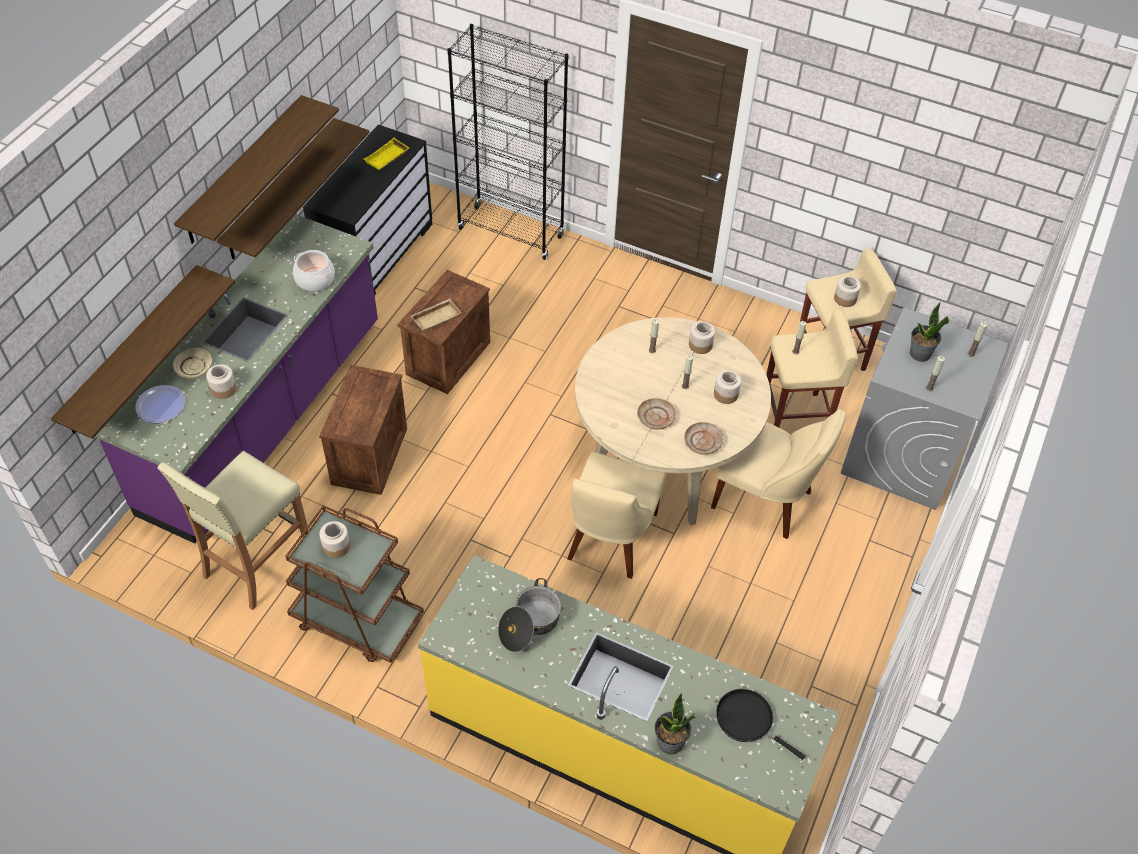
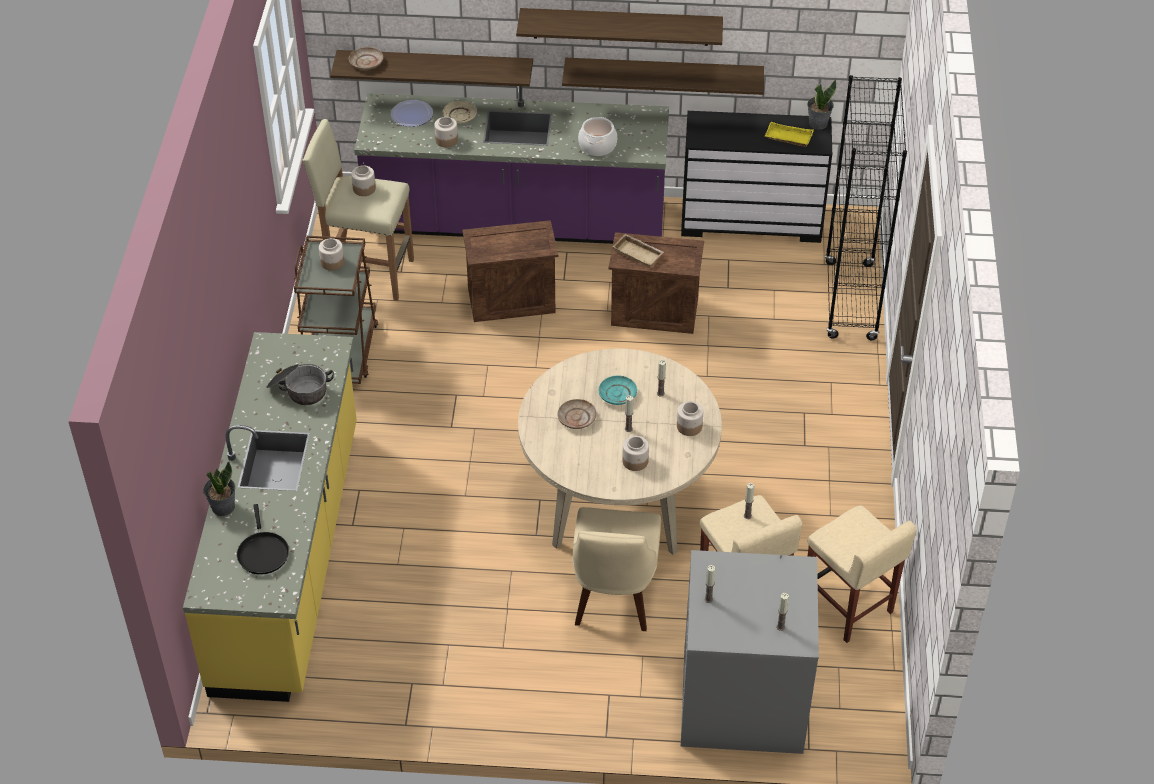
camera: 70 degrees right, 5 degrees down
beige chair [567,452,666,579] -> none
beige plate [684,422,723,455] -> beige plate moved to [349,47,383,70]
black frying pan [716,689,806,760] -> black frying pan turned 150 degrees clockwise [237,504,289,575]
jar [834,276,861,307] -> jar moved to [351,165,376,196]
potted plant [910,302,949,362] -> potted plant moved to [807,80,836,129]
none -> turquoise plate [599,376,637,405]

